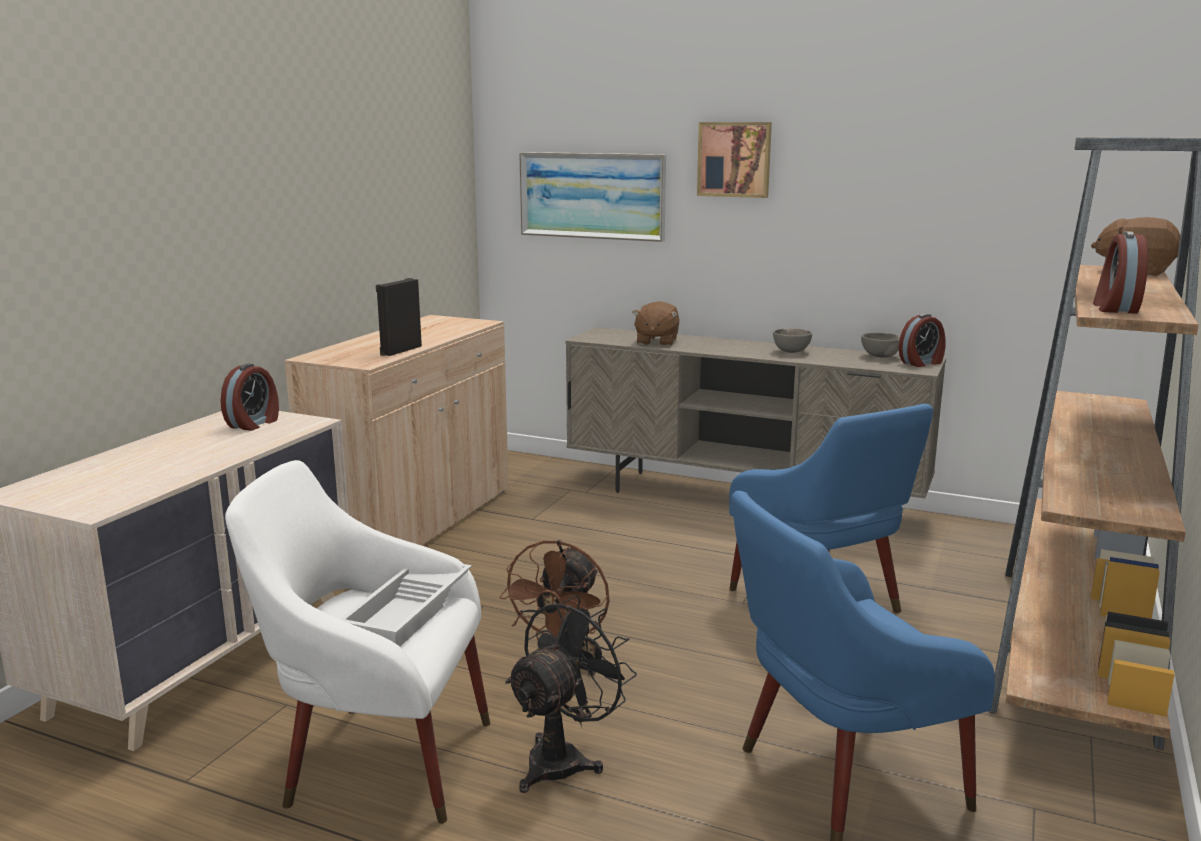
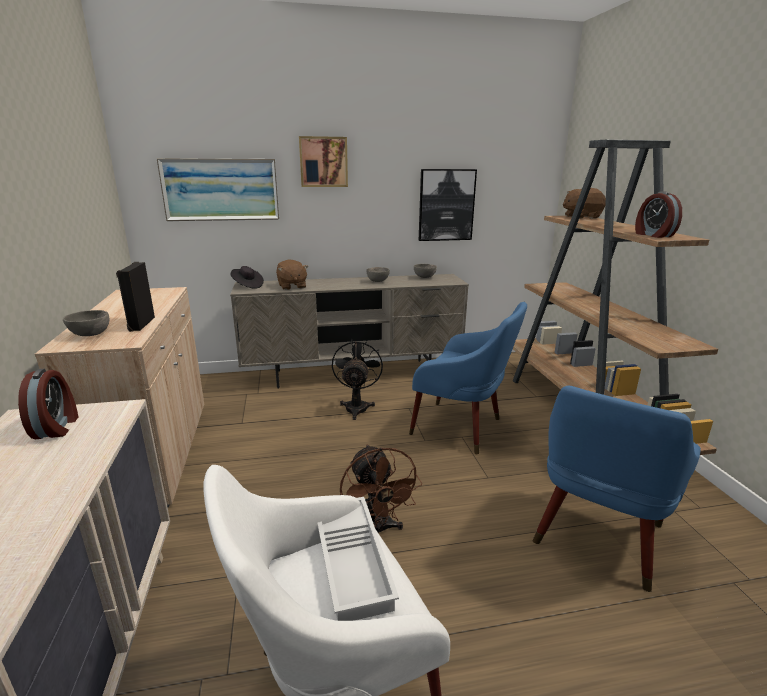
camera: 35 degrees left, 5 degrees up
black fan [505,595,637,793] -> black fan moved to [332,339,383,420]
alarm clock [899,314,946,367] -> none
none -> grey bowl [63,310,109,336]
none -> black hat [231,266,264,289]
none -> picture [419,169,477,241]

